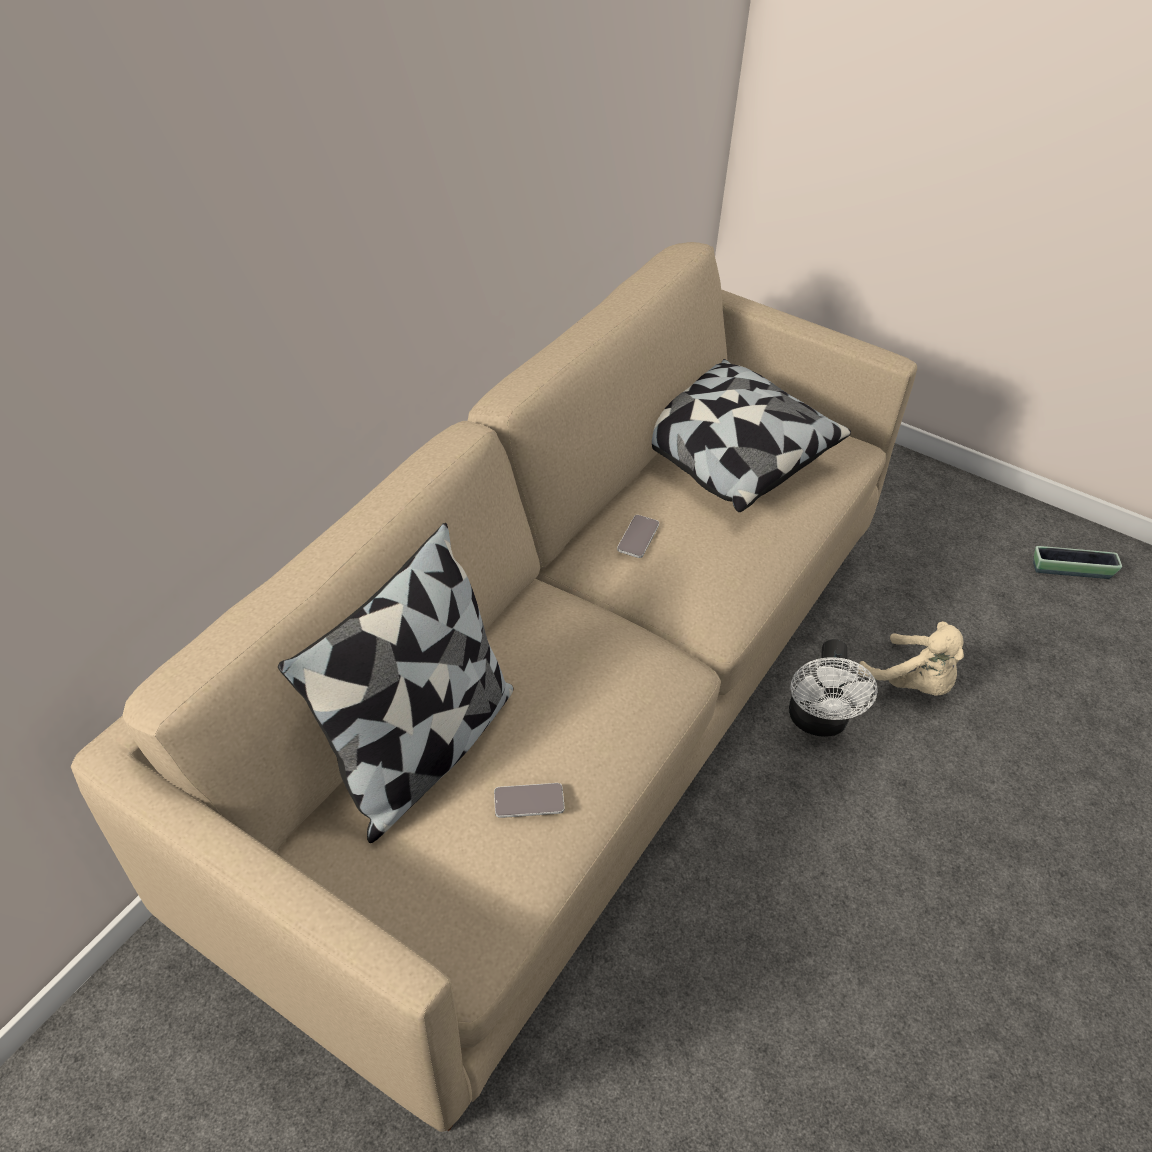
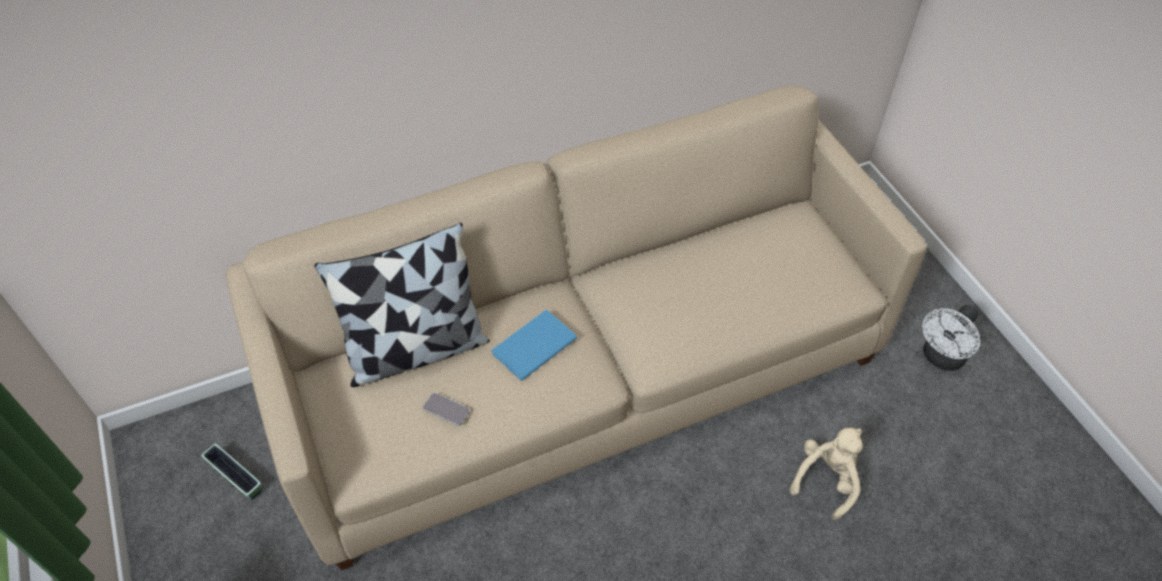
camera: 35 degrees right, 5 degrees up
phone [617,515,659,558] -> none
pillow [652,359,851,512] -> none
white fan [789,639,878,737] -> white fan moved to [923,305,980,371]
beige plush toy [858,621,964,696] -> beige plush toy turned 135 degrees counterclockwise [790,428,863,520]
planter [1033,546,1122,579] -> planter moved to [201,443,262,500]
none -> blue book [492,310,578,381]

